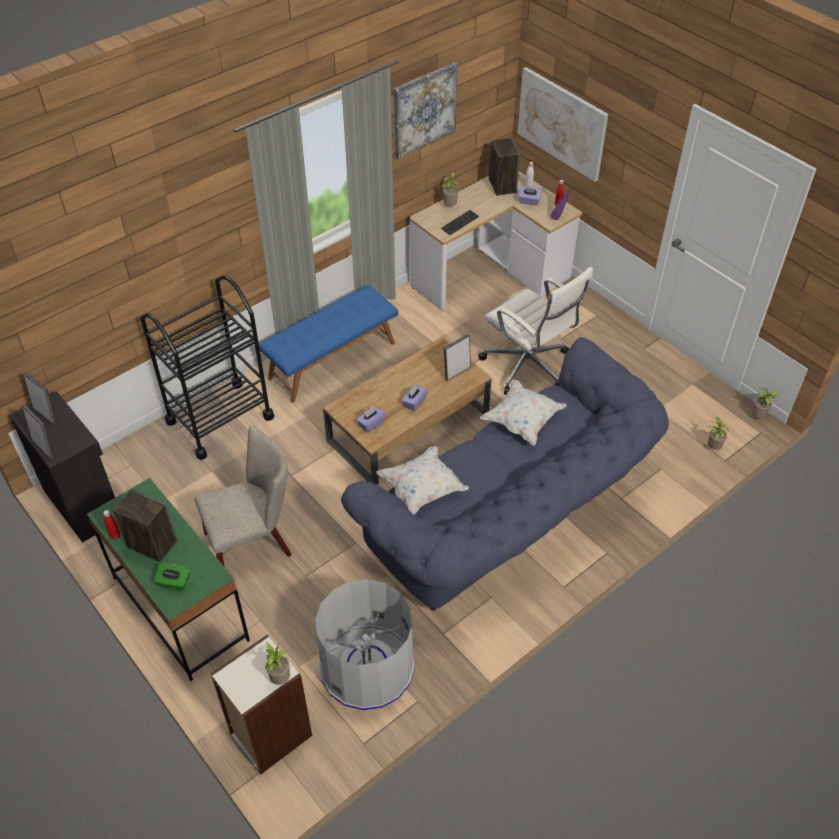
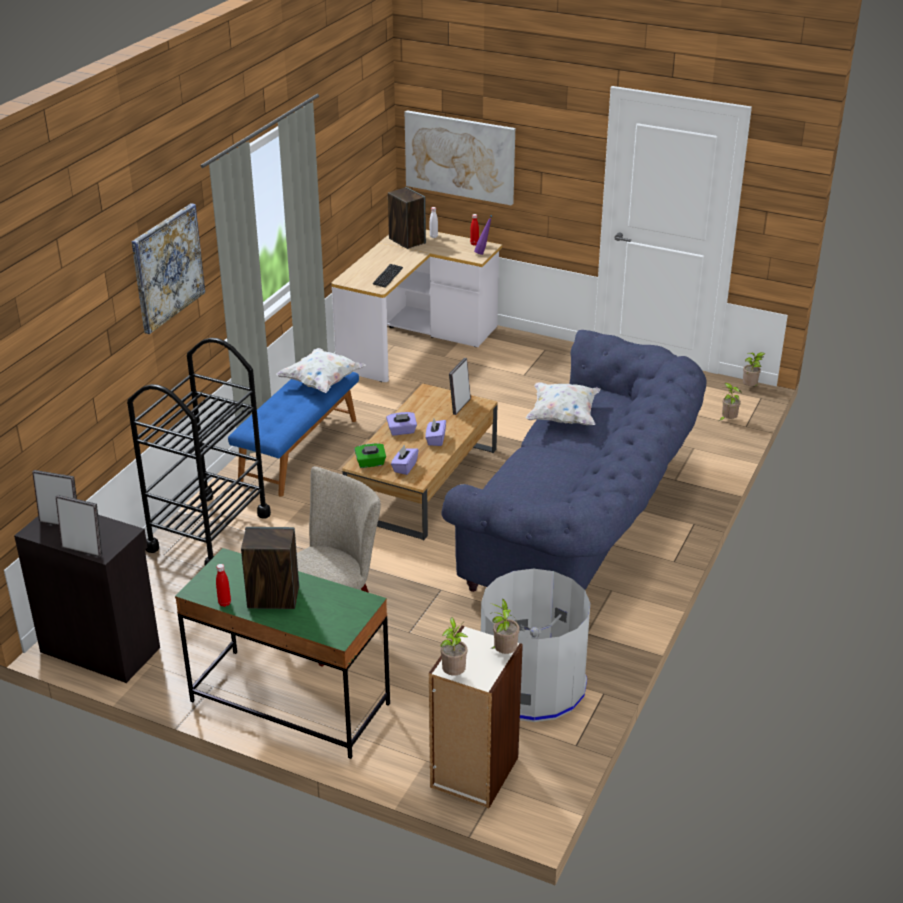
camera: 25 degrees left, 15 degrees down
green tissue box [154,563,190,591] -> green tissue box moved to [354,443,386,468]
white pillow [376,446,469,515] -> white pillow moved to [276,348,366,393]
picture [394,62,457,159] -> picture moved to [131,203,205,334]
potted plant [442,172,459,206] -> potted plant moved to [440,617,468,676]
white office chair [479,267,593,395] -> none
purple tissue box [518,186,542,205] -> purple tissue box moved to [386,412,417,435]

